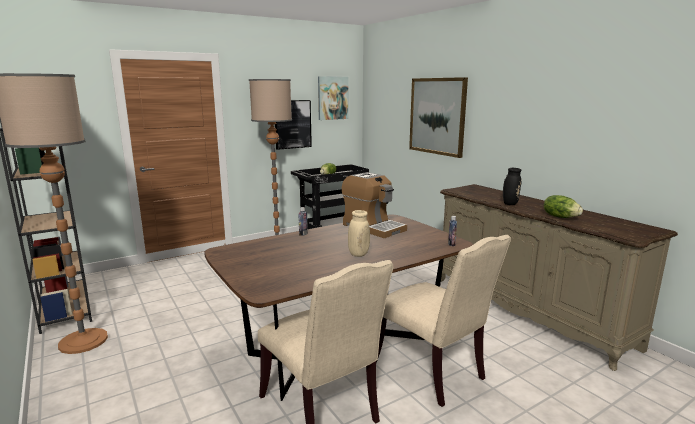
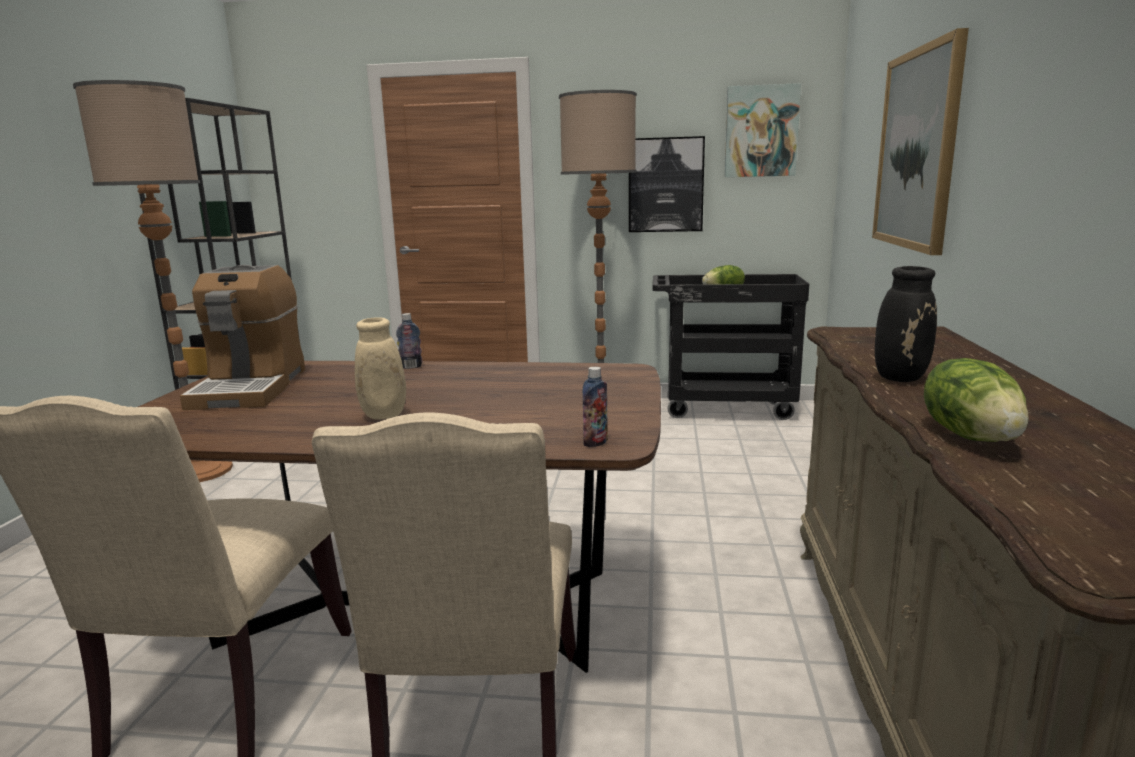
camera: 40 degrees right, 0 degrees up
coffee machine [342,172,407,238] -> coffee machine moved to [180,265,305,410]

